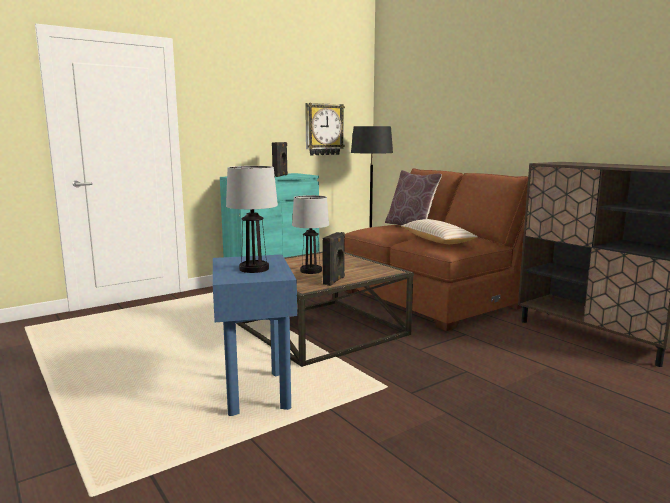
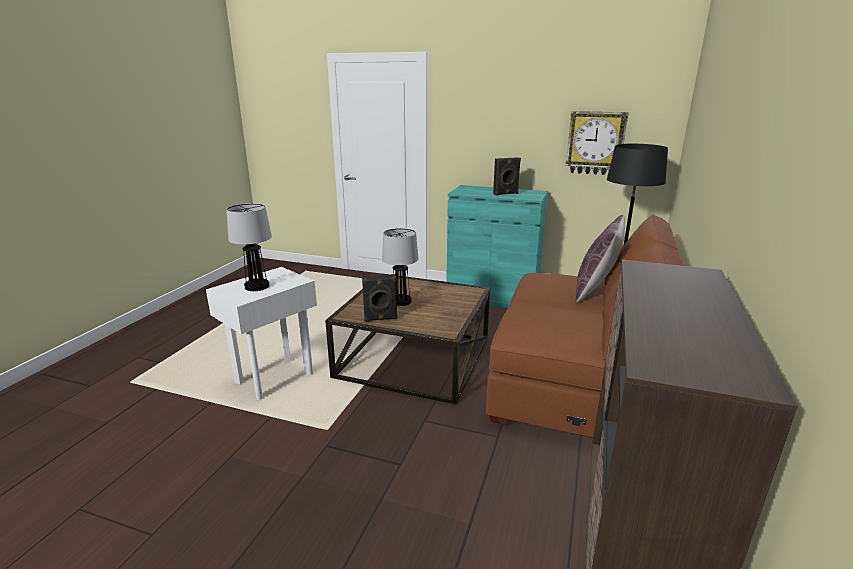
camera: 55 degrees right, 10 degrees up
blue side table [213,255,297,416] -> white side table [206,267,317,400]
beige pillow [401,219,478,244] -> none

